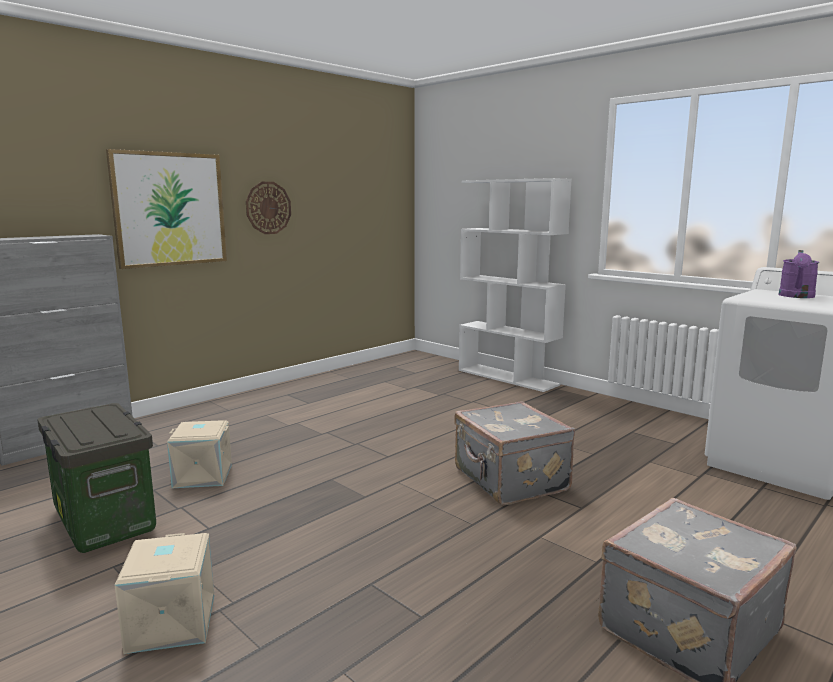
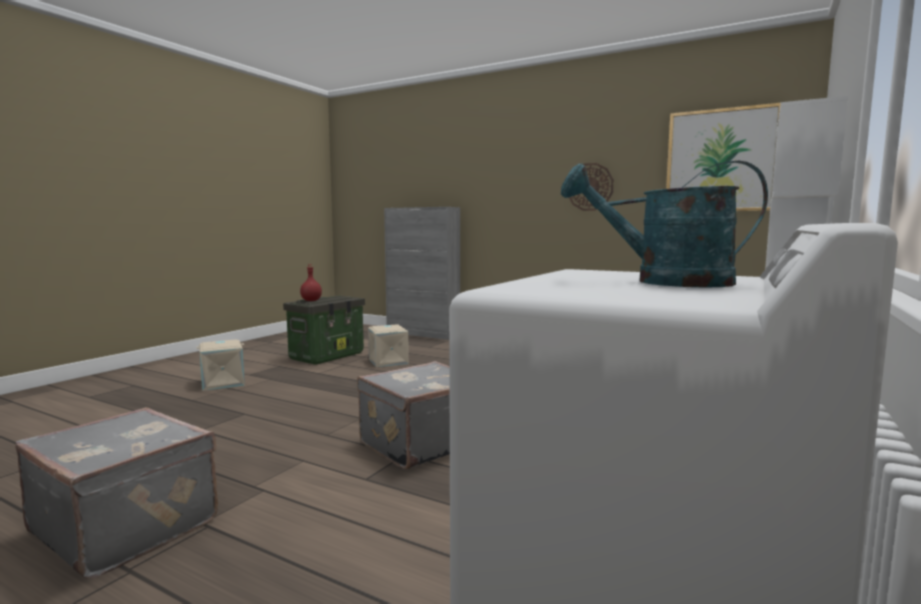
camera: 75 degrees right, 5 degrees down
picture [106,149,227,269] -> picture moved to [666,103,781,211]
purple watering can [779,250,819,298] -> turquoise watering can [561,161,768,287]
none -> red bottle [300,264,322,301]

